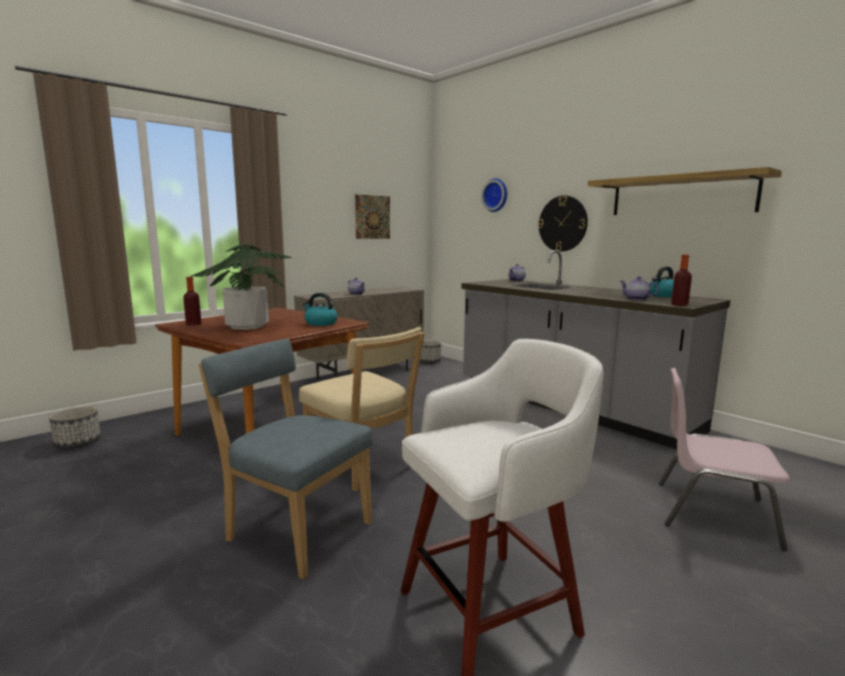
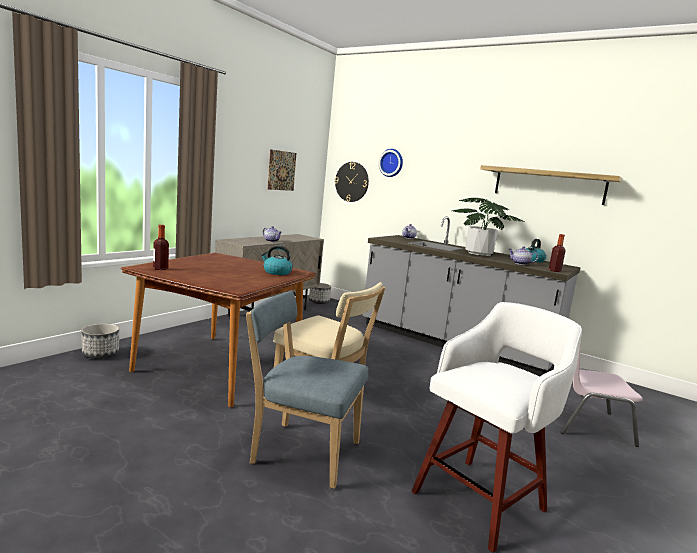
camera: 15 degrees left, 0 degrees up
planter [49,406,101,449] -> planter moved to [81,323,119,359]
potted plant [191,244,292,330] -> potted plant moved to [452,198,524,256]
wall clock [538,195,588,252] -> wall clock moved to [335,162,369,202]

